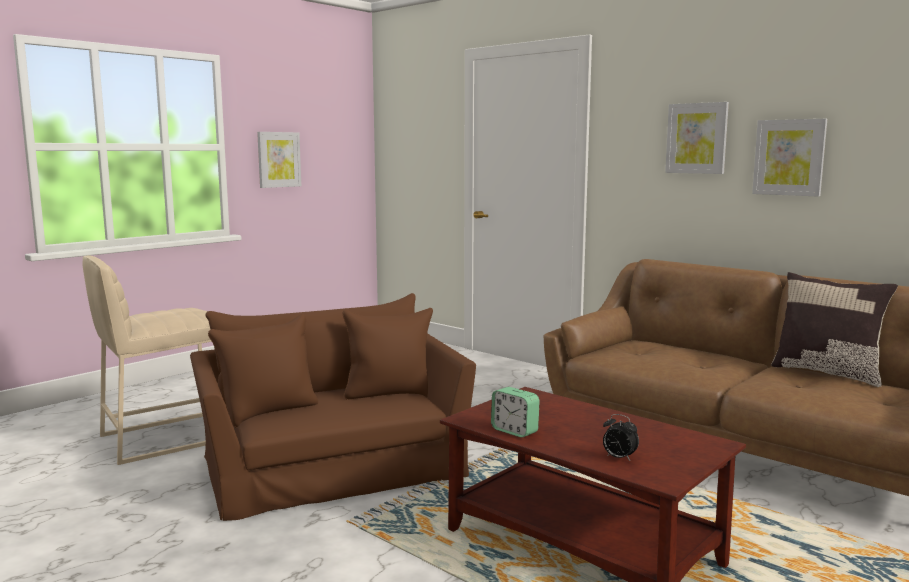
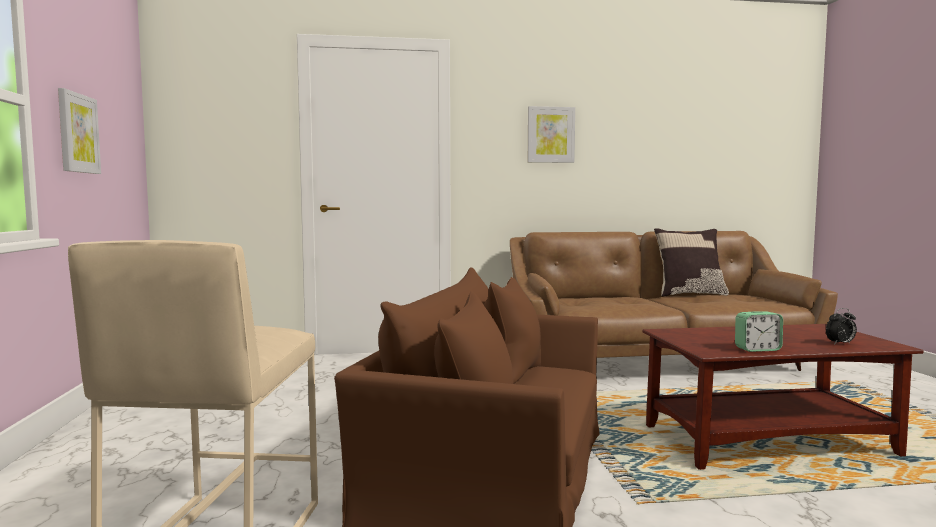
camera: 50 degrees left, 5 degrees down
picture [752,119,827,197] -> none

